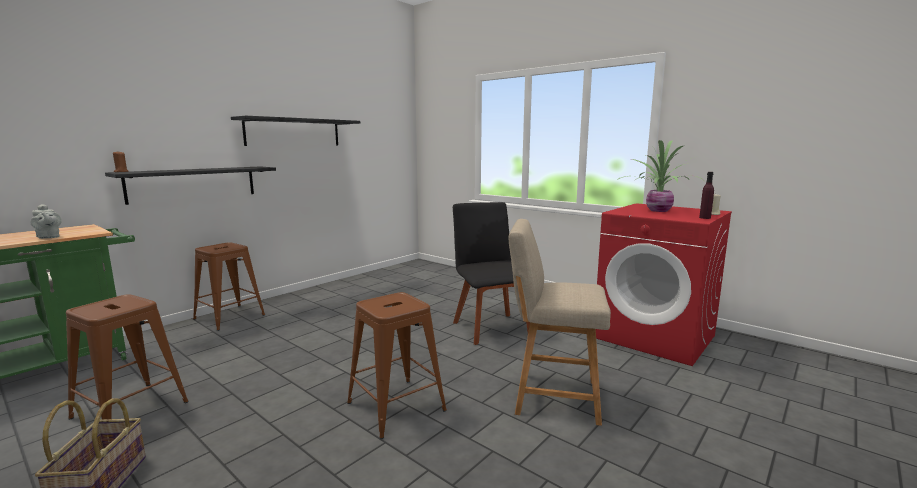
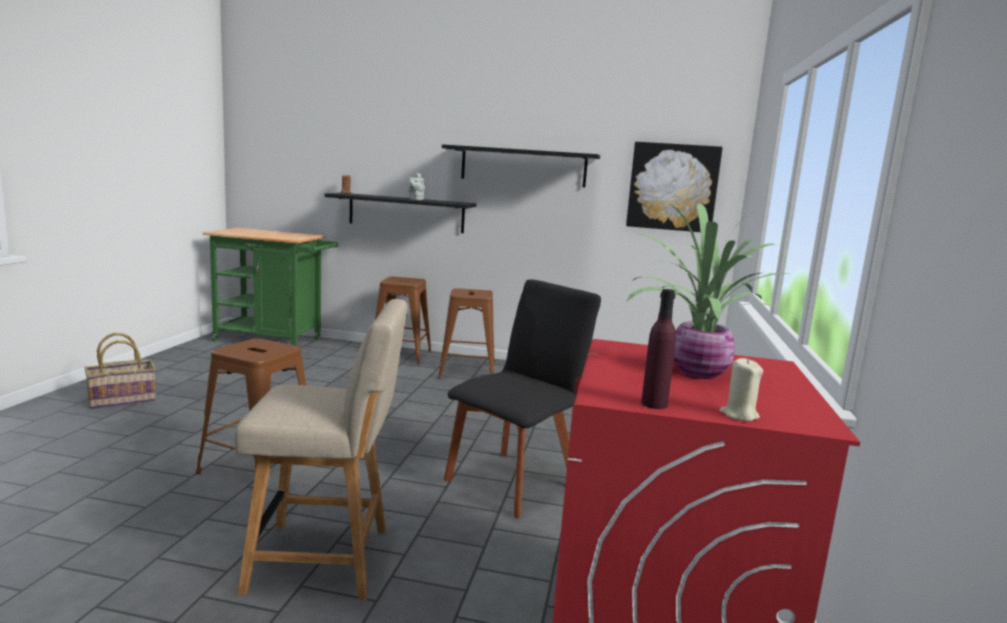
camera: 60 degrees right, 0 degrees up
grey teapot [30,204,62,239] -> grey teapot moved to [406,173,425,200]
brown stool [66,294,189,419] -> brown stool moved to [438,288,495,379]
beige chair [508,219,611,426] -> beige chair turned 105 degrees clockwise [235,299,407,600]
none -> picture [626,142,723,232]

